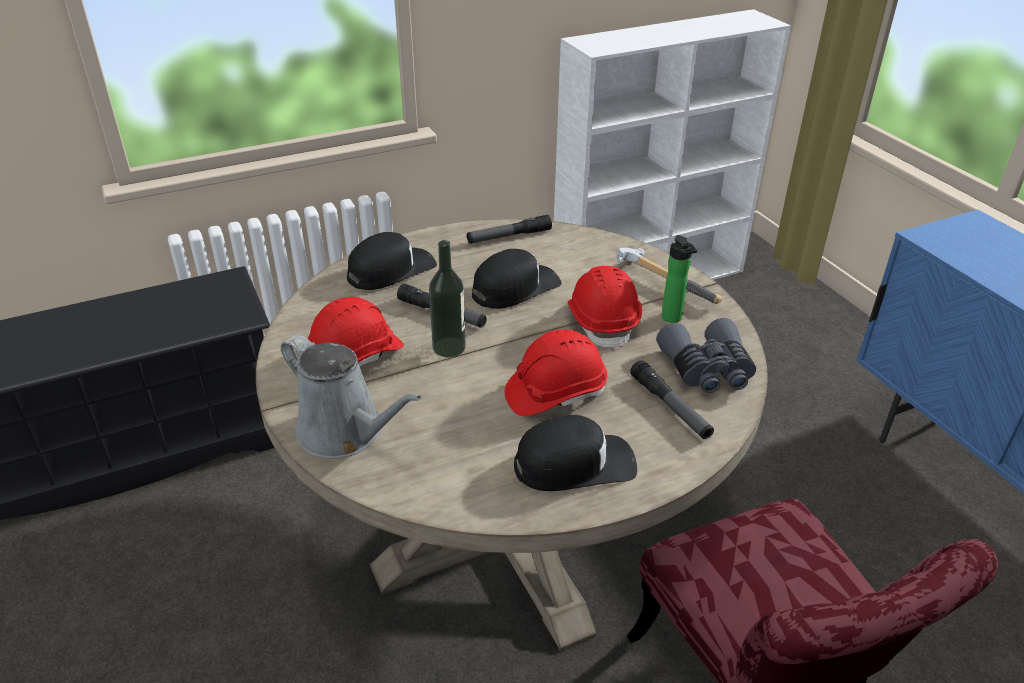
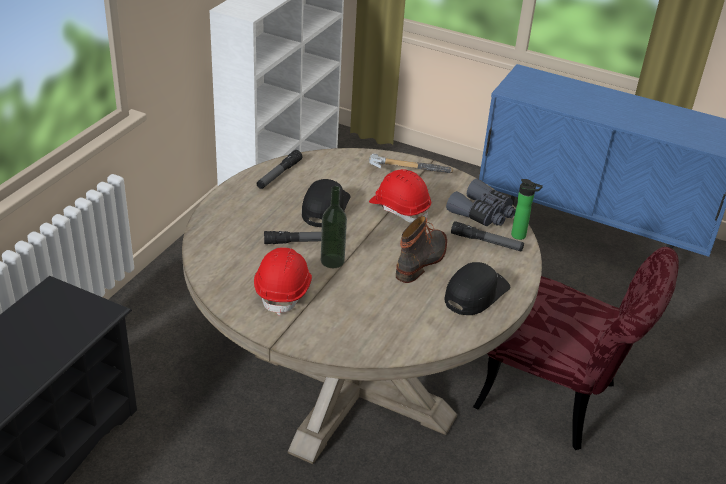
camera: 40 degrees left, 0 degrees up
grey watering can [281,334,422,459] -> none
black cap [347,232,437,290] -> none
red hard hat [505,329,607,416] -> boot [396,216,447,283]
bottle [661,235,697,323] -> bottle moved to [511,179,543,240]

